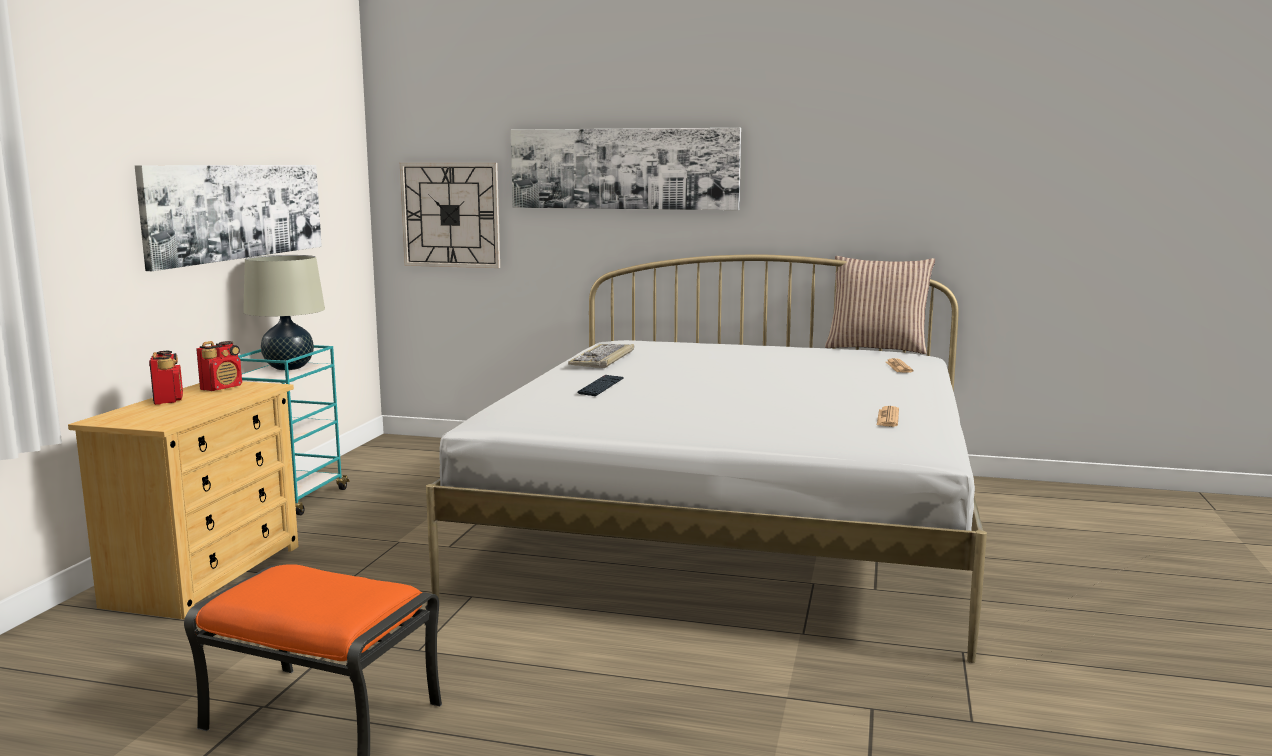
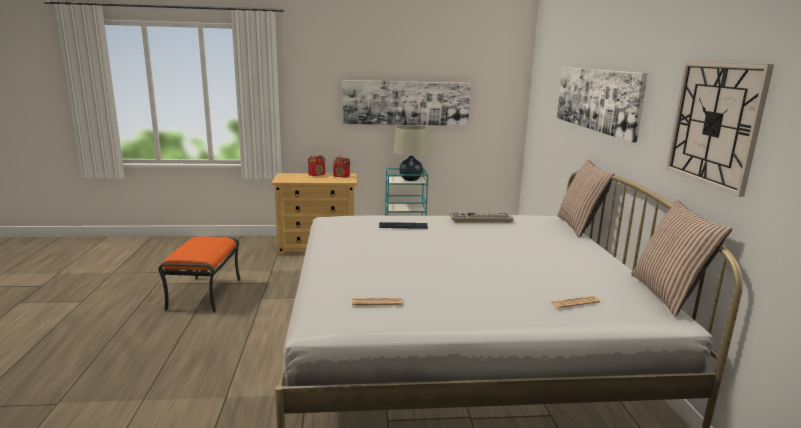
camera: 70 degrees right, 5 degrees up
wall clock [400,163,500,268] -> wall clock moved to [666,62,774,197]
none -> pillow [557,159,615,238]

